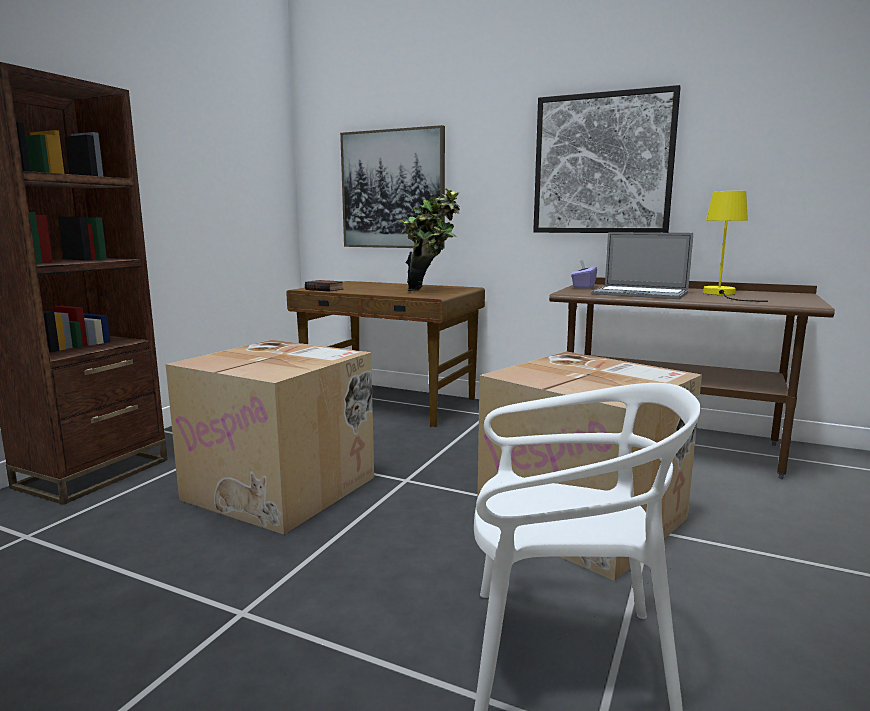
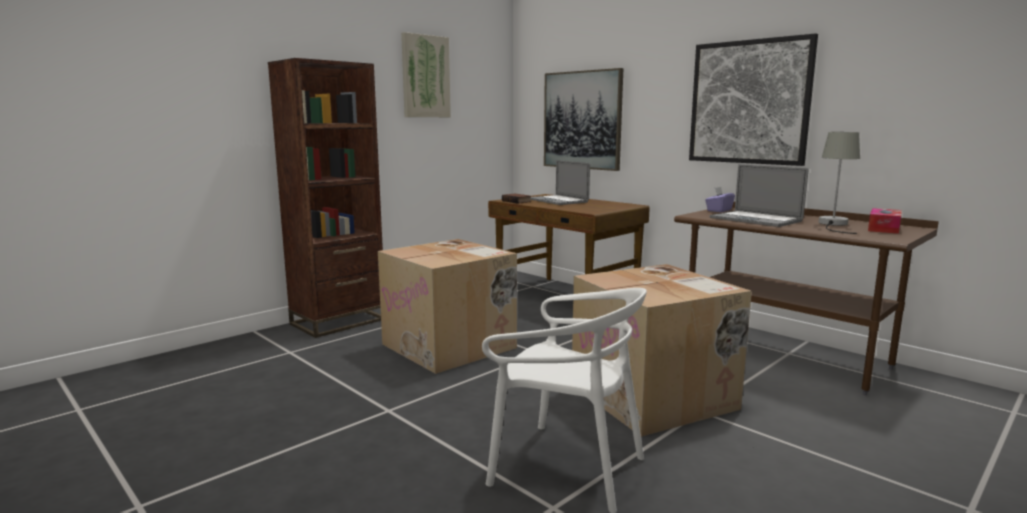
camera: 20 degrees right, 0 degrees up
potted plant [399,188,460,291] -> none
yellow table lamp [703,191,768,302] -> grey table lamp [819,132,860,234]
none -> picture [401,32,451,117]
none -> laptop [530,160,590,205]
none -> tissue box [868,208,902,234]

